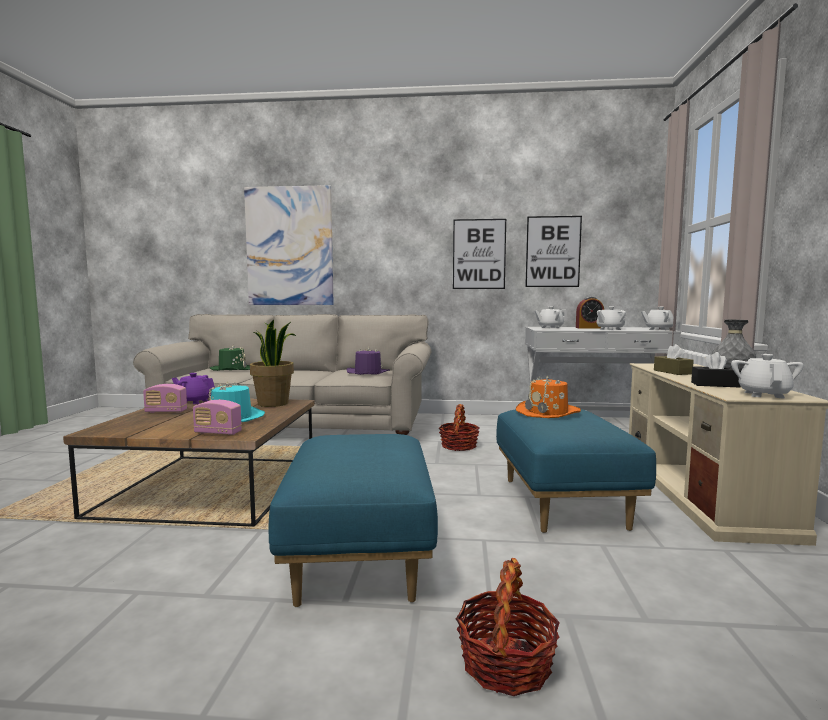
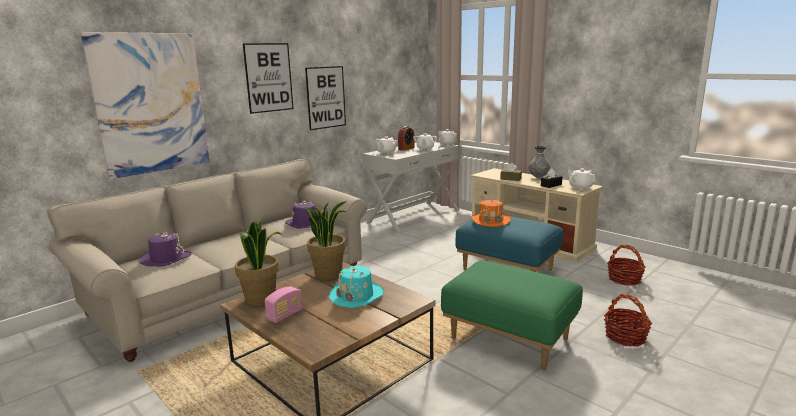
camera: 50 degrees left, 10 degrees up
purple teapot [172,373,215,404] -> potted plant [235,219,282,306]
radio [193,400,242,435] -> none
green hat [210,345,250,371] -> purple hat [139,232,192,267]
blue ottoman [269,434,438,607] -> green ottoman [441,261,583,370]
basket [439,404,479,451] -> basket moved to [607,245,646,286]
picture [525,216,582,287] -> picture moved to [243,43,294,114]

